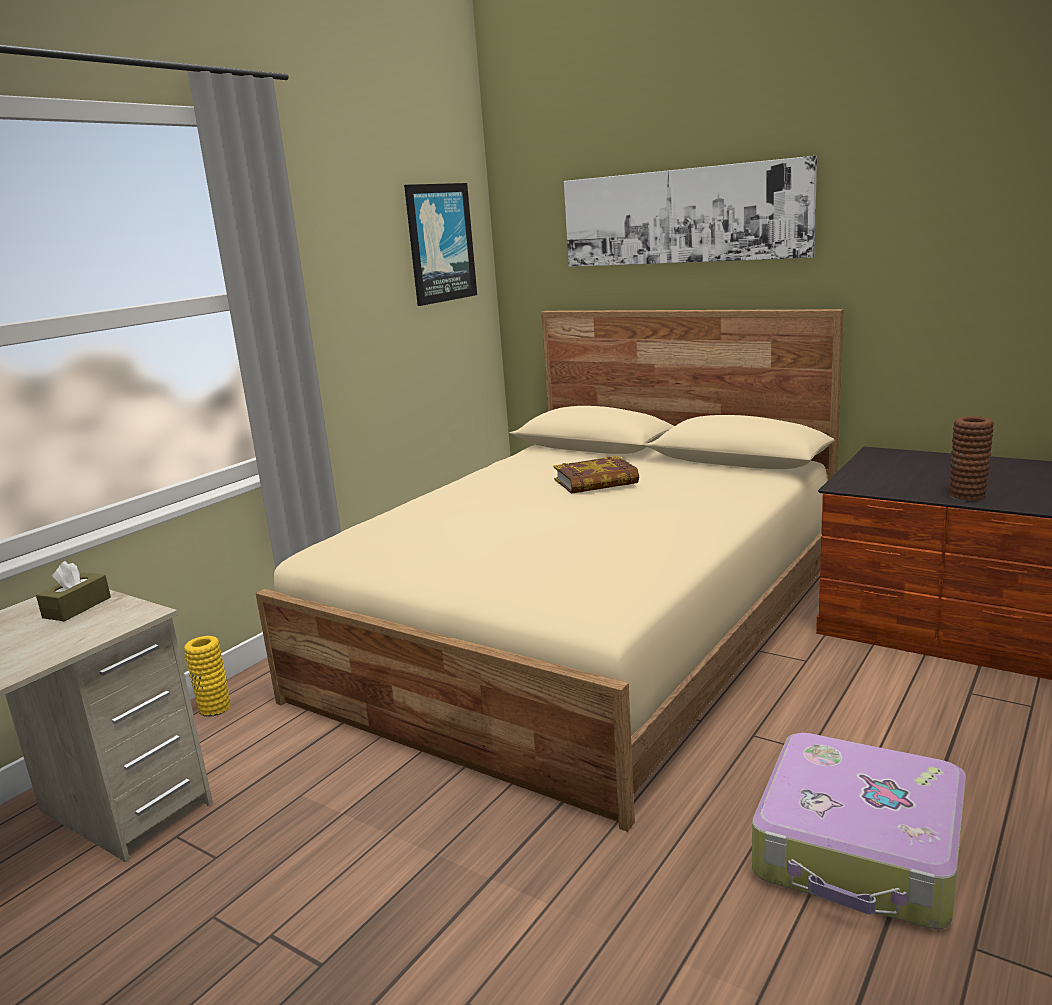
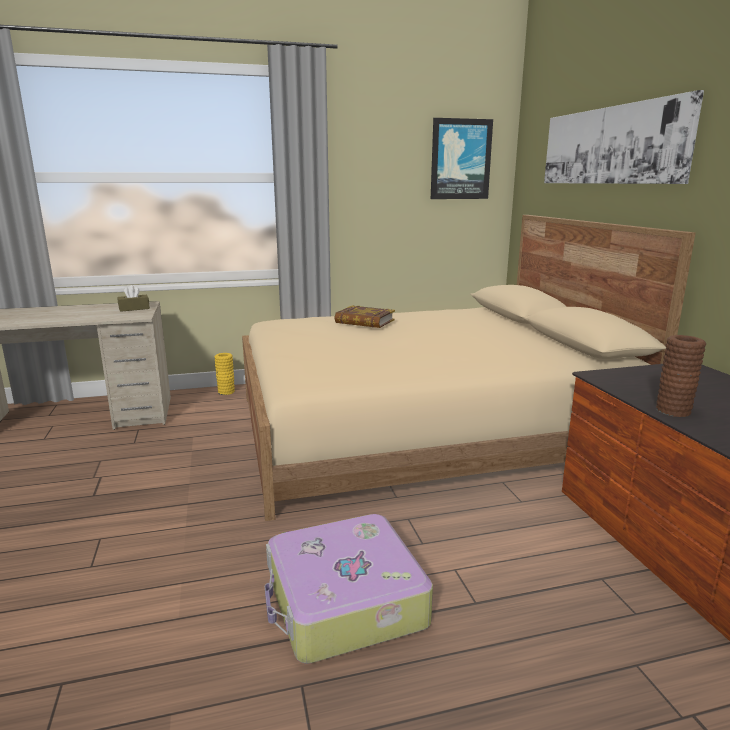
camera: 40 degrees right, 0 degrees up
book [554,456,639,494] -> book moved to [334,306,395,328]

